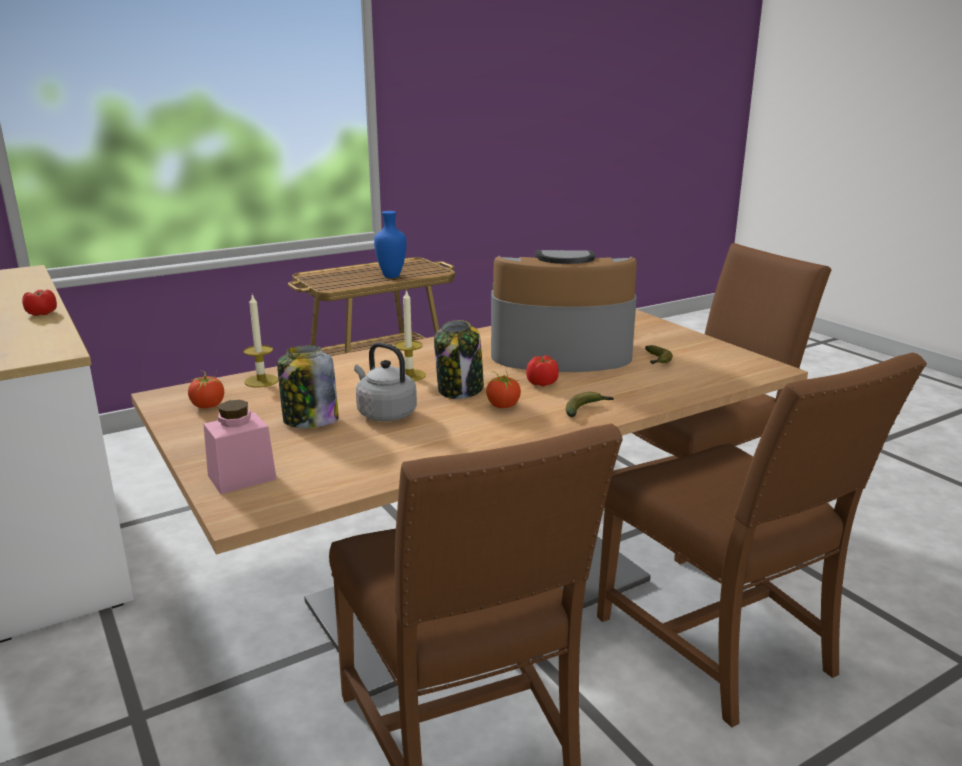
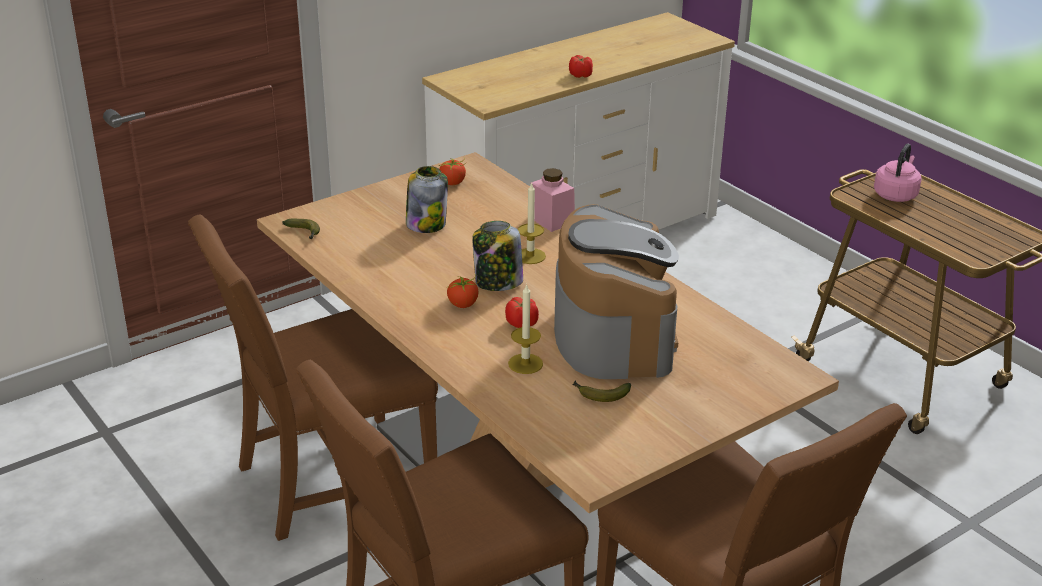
camera: 85 degrees right, 10 degrees up
pink jar [203,400,277,494] -> pink jar moved to [532,168,575,232]
candle [243,294,279,387] -> candle moved to [508,284,543,374]
grey kettle [354,342,417,421] -> none
blue vase [374,211,406,278] -> none
banana [566,392,614,417] -> banana moved to [282,219,320,239]
none -> pink kettle [874,144,922,202]

